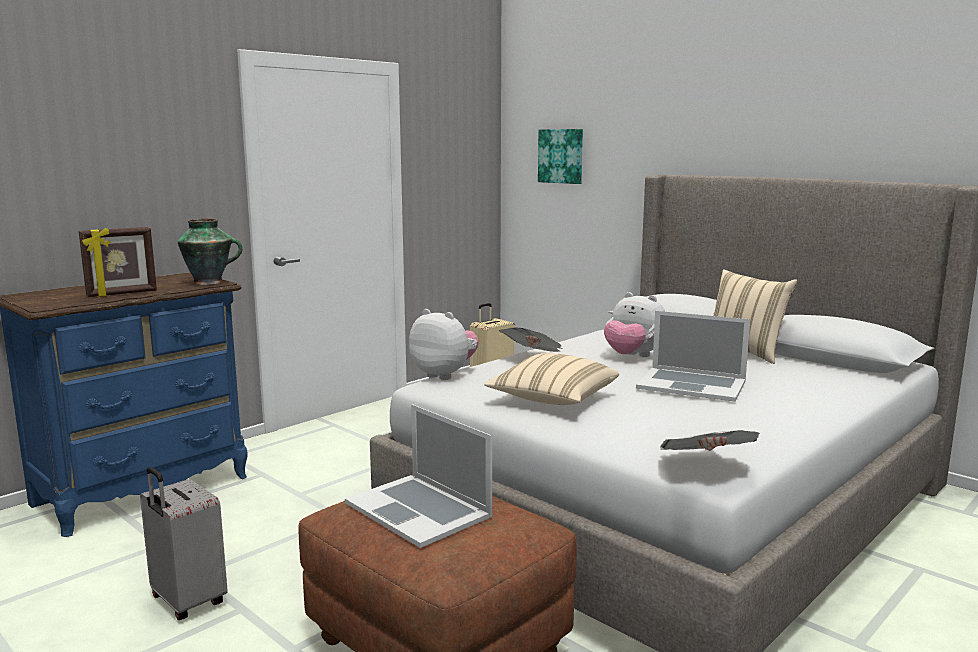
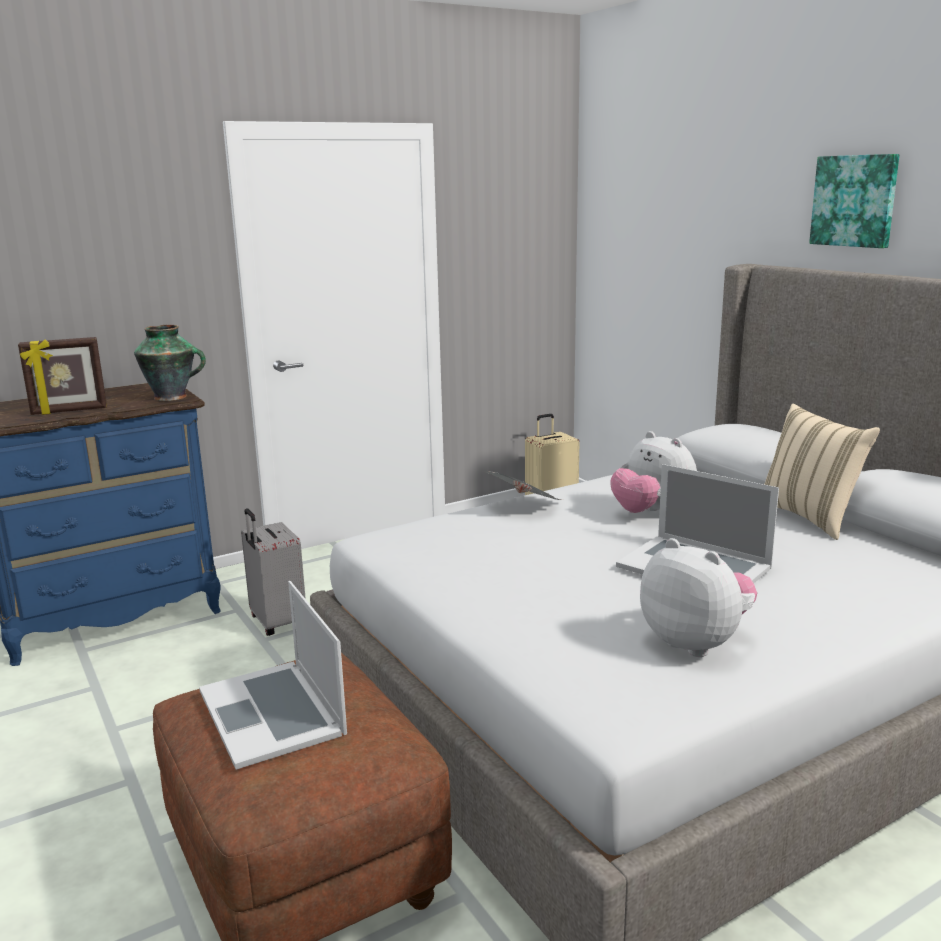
camera: 15 degrees right, 5 degrees up
grey suitcase [140,467,228,620] -> grey suitcase moved to [241,508,306,636]
plush toy [409,309,479,380] -> plush toy moved to [640,538,757,657]
beige pillow [484,353,619,405] -> none
picture [538,129,583,184] -> picture moved to [809,154,899,248]
newspaper [660,430,760,451] -> none

